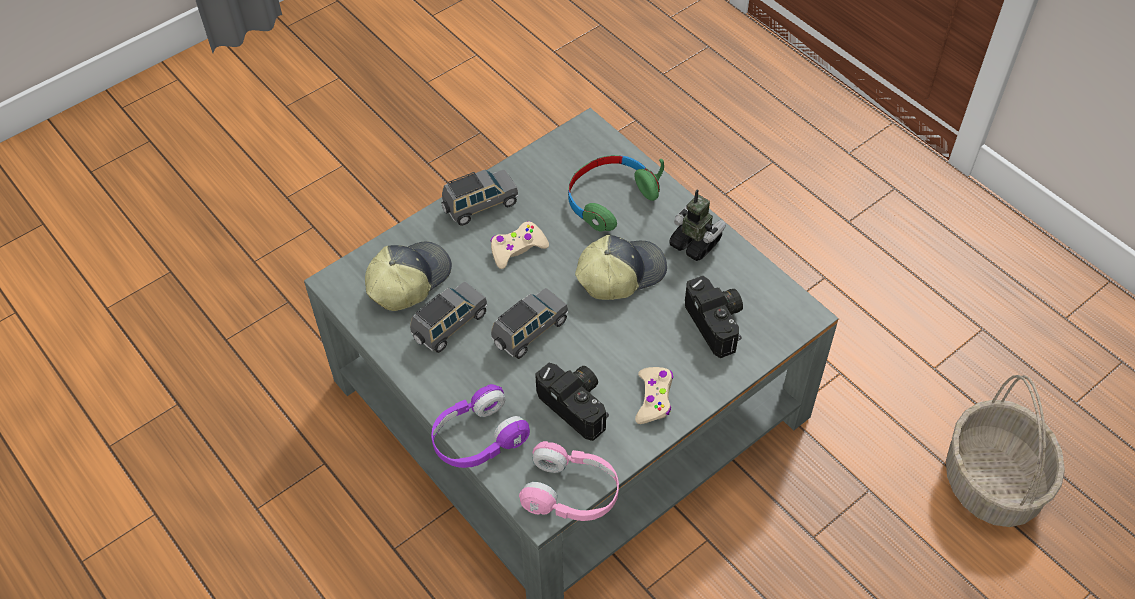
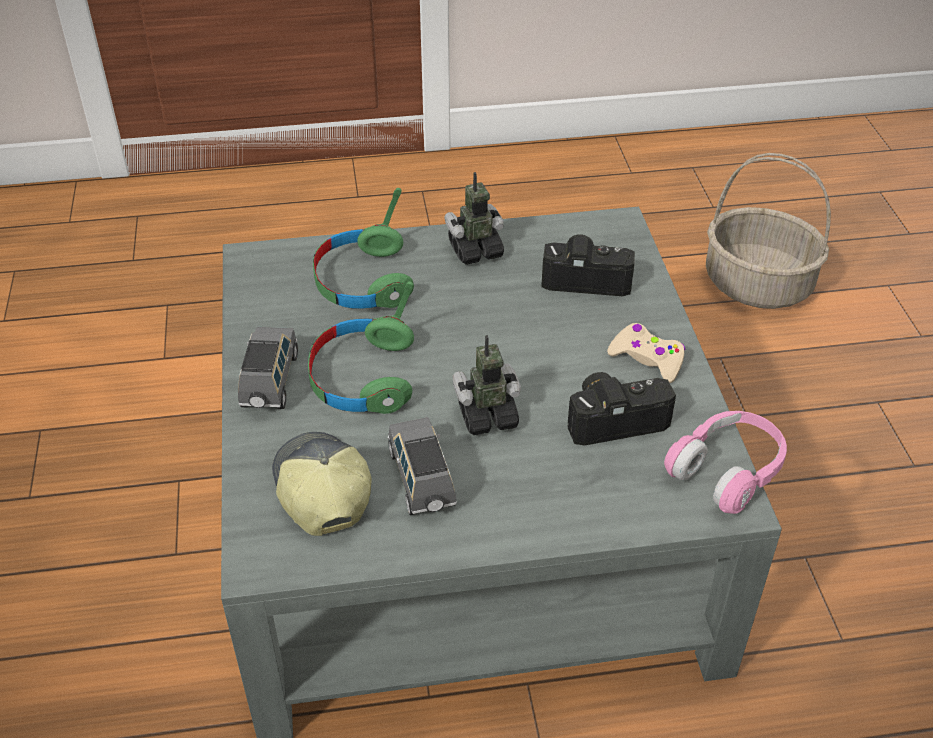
camera: 60 degrees left, 10 degrees down
purple headphones [431,384,530,468] -> none
beige game controller [491,221,549,269] -> green headphones [308,281,414,414]
grey toy car [491,288,568,359] -> toy robot [453,335,521,435]
cap [575,235,667,300] -> none

